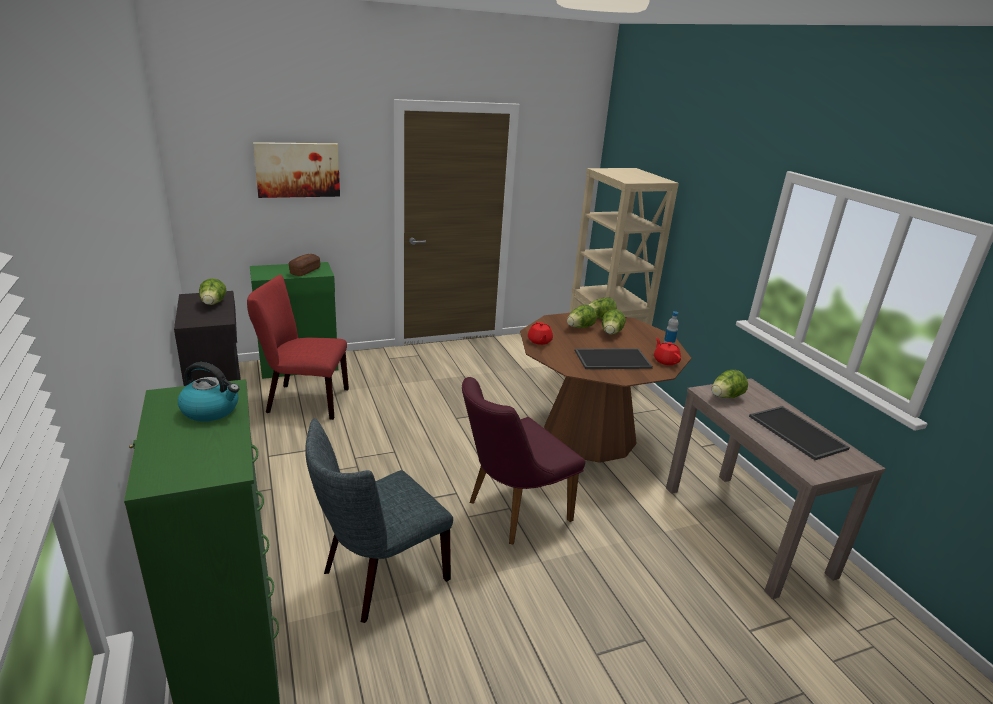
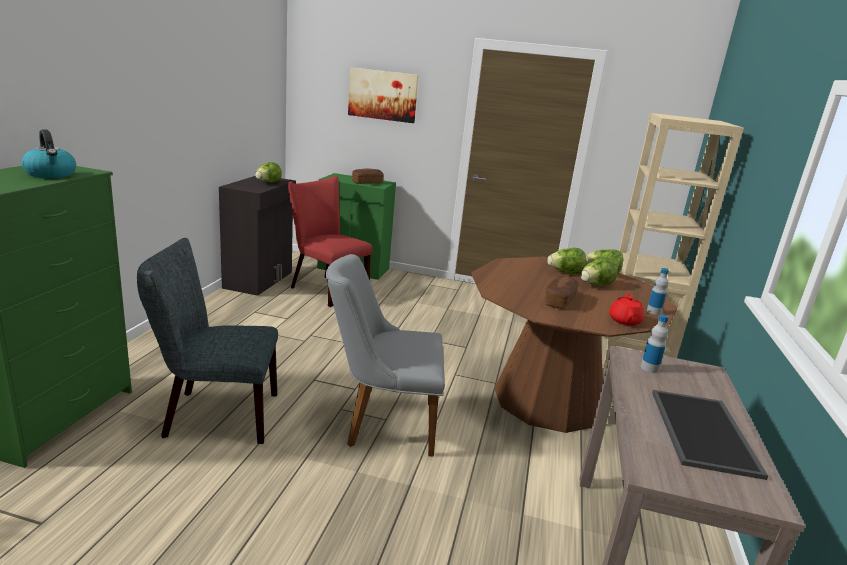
camera: 35 degrees right, 5 degrees down
purple chair [462,377,585,545] -> grey chair [326,254,445,457]
red teapot [528,322,553,345] -> none
tray [575,349,653,369] -> bread [545,276,579,309]
lettuce [712,370,748,398] -> bottle [641,314,669,373]

